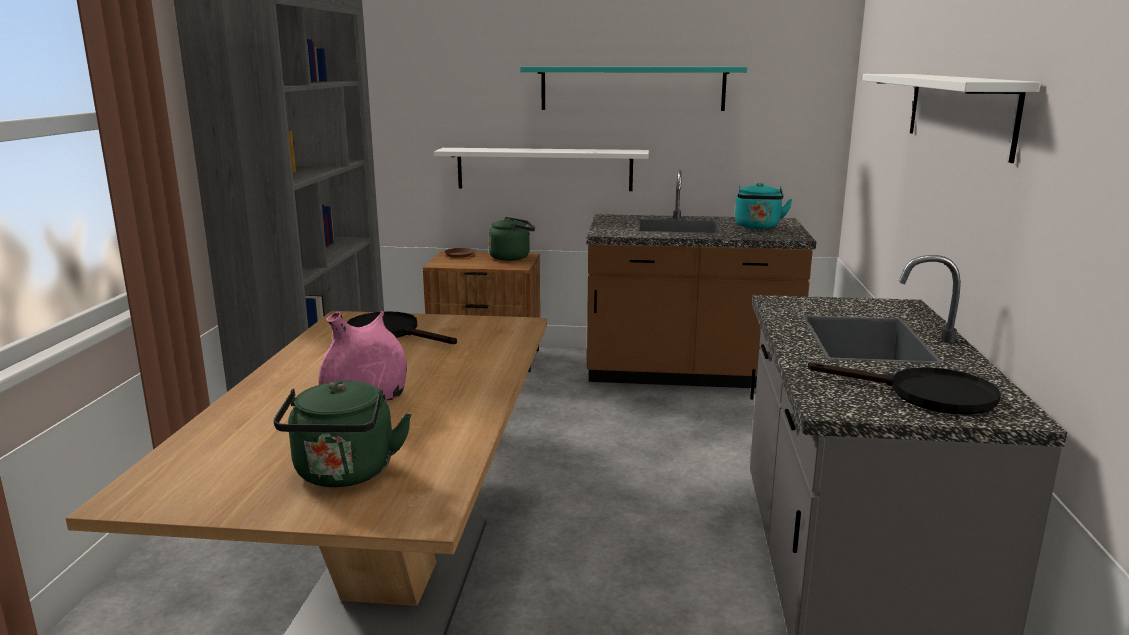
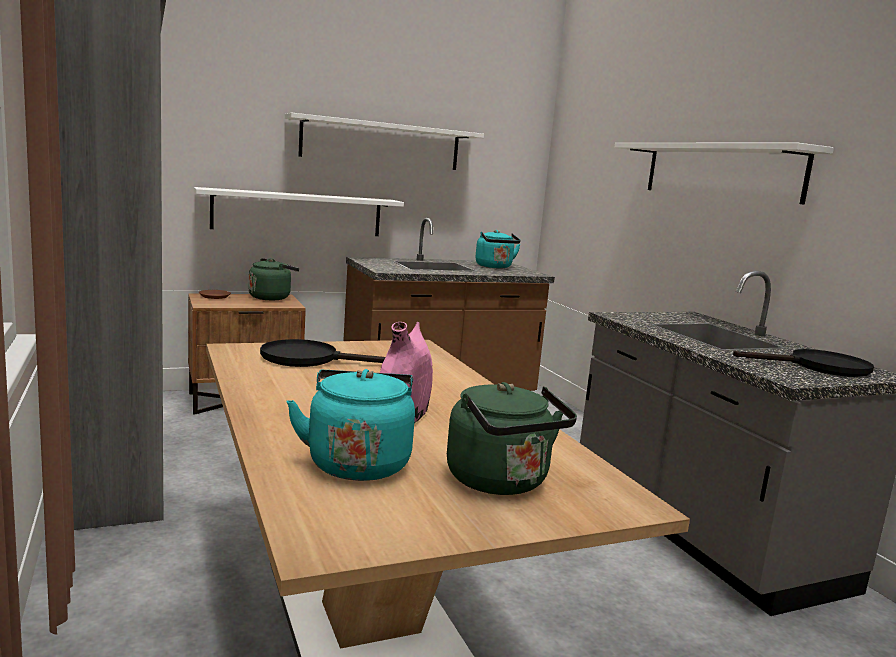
camera: 30 degrees left, 5 degrees down
turquoise shelf [520,66,747,111] -> white shelf [285,113,484,170]
none -> turquoise kettle [286,369,415,481]

